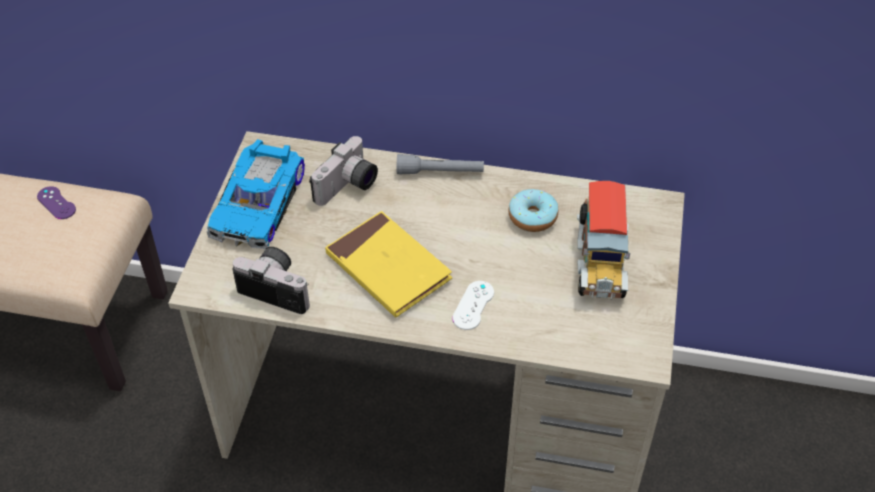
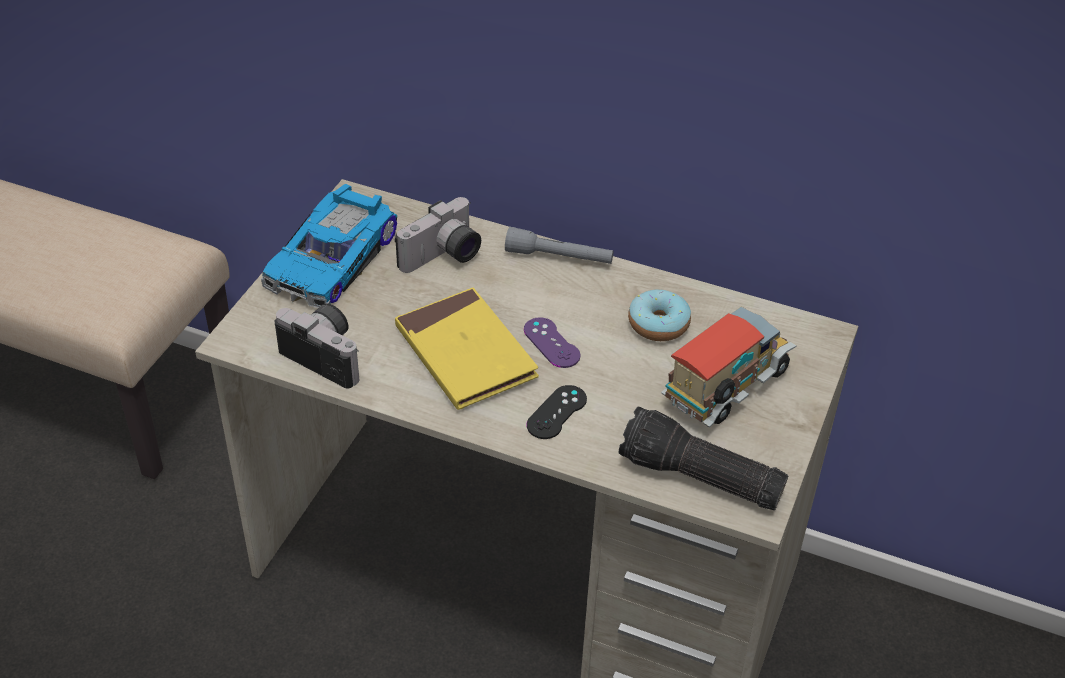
camera: 10 degrees right, 5 degrees down
purple game controller [37,186,76,219] -> purple game controller moved to [524,317,581,368]
white game controller [452,281,494,330] -> black game controller [526,385,587,439]
toy truck [577,181,630,299] -> toy truck turned 150 degrees counterclockwise [661,307,797,428]
none -> flashlight [619,406,789,510]

